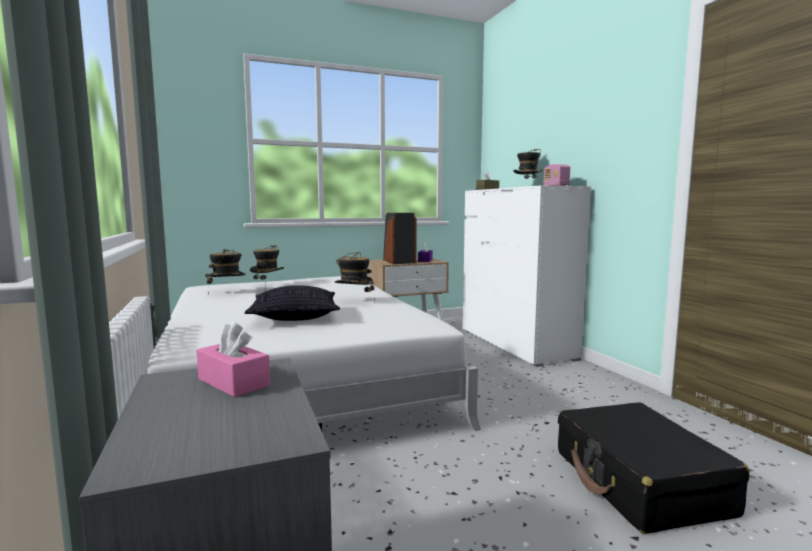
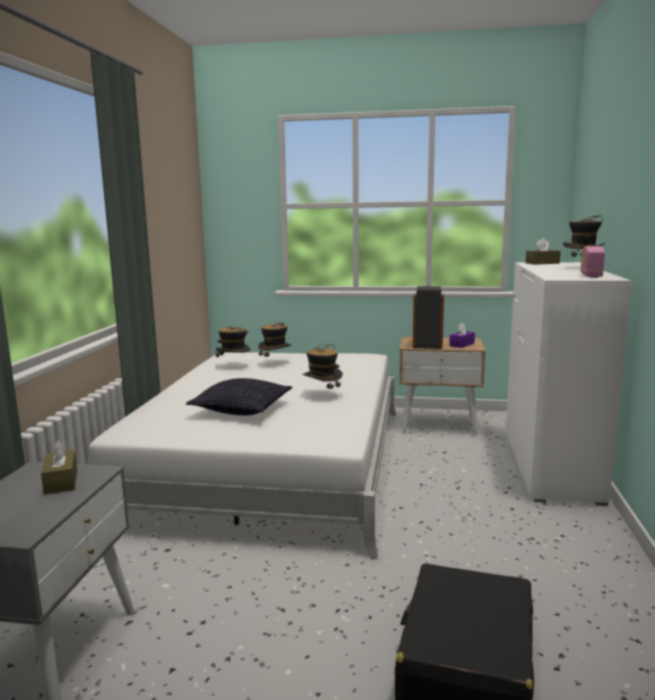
camera: 30 degrees right, 5 degrees up
pink tissue box [196,321,270,397] -> brown tissue box [41,440,77,494]

